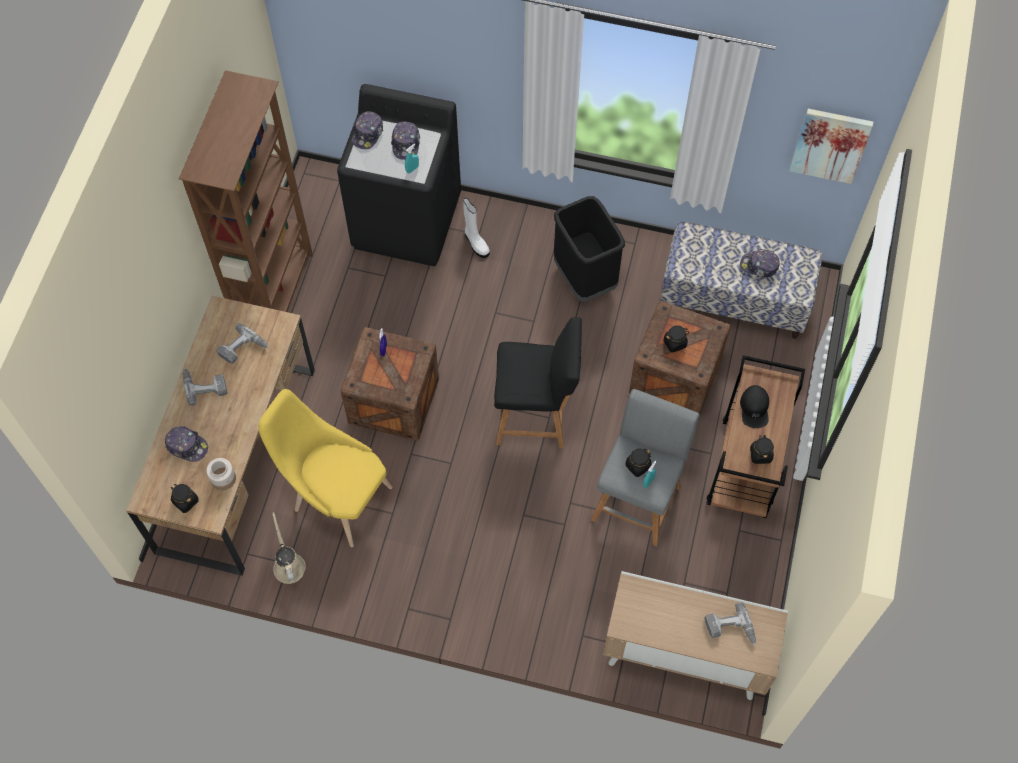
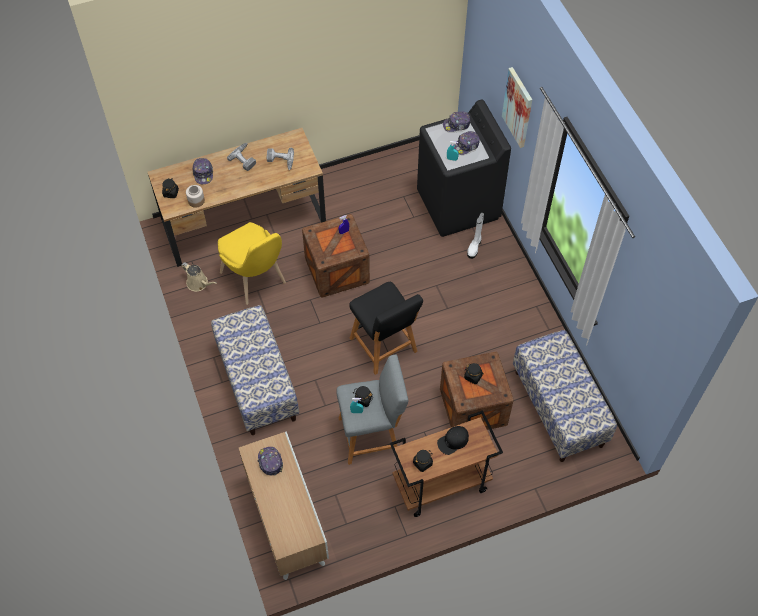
camera: 55 degrees right, 5 degrees down
brown bookcase [179,70,313,312] -> none
yellow chair [258,389,393,547] -> yellow chair turned 150 degrees clockwise [218,222,286,305]
beige watering can [272,512,306,584] -> beige watering can turned 90 degrees clockwise [181,262,217,292]
black trash can [554,196,625,302] -> none
power drill [704,602,756,645] -> none
cap [740,249,780,277] -> cap moved to [258,447,283,476]
picture [790,109,874,184] -> picture moved to [502,67,532,148]
none -> bench [211,305,299,435]

